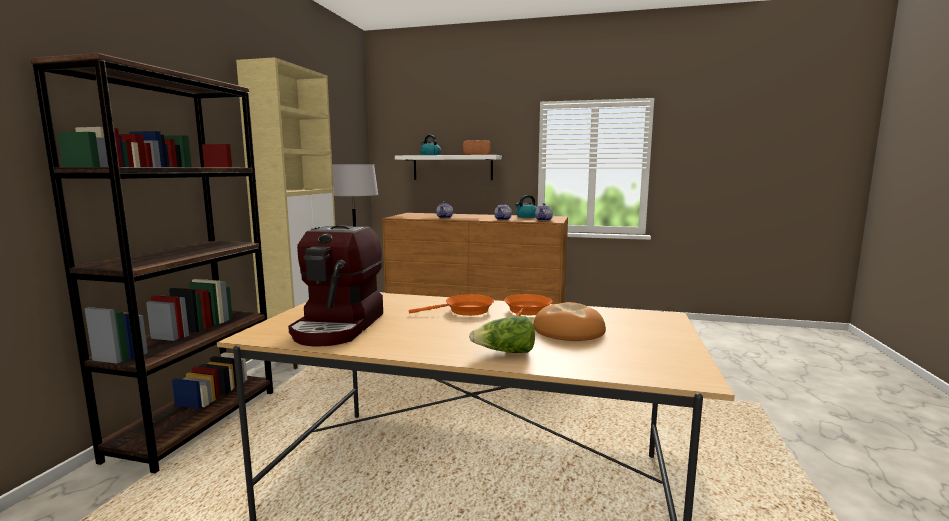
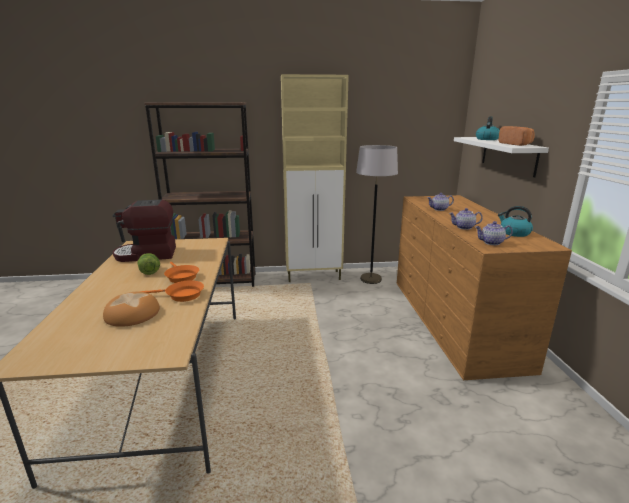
camera: 70 degrees right, 10 degrees up
lettuce [469,316,535,353] -> lettuce moved to [137,253,160,275]

